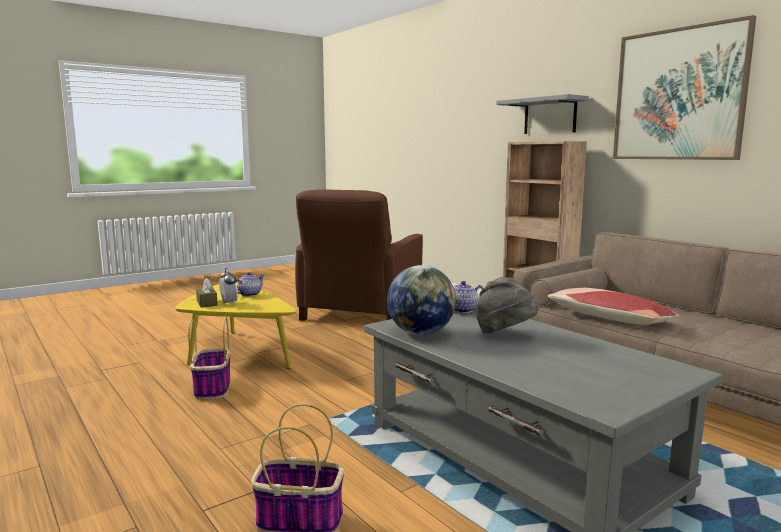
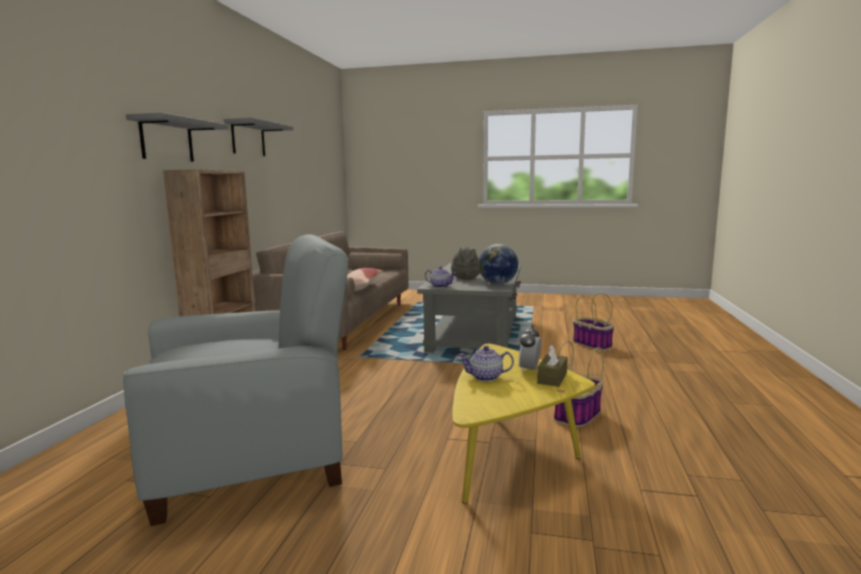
camera: 130 degrees left, 0 degrees up
brown armchair [295,189,423,321] -> grey armchair [123,234,348,526]
picture [613,15,756,160] -> grey shelf [224,118,293,156]

